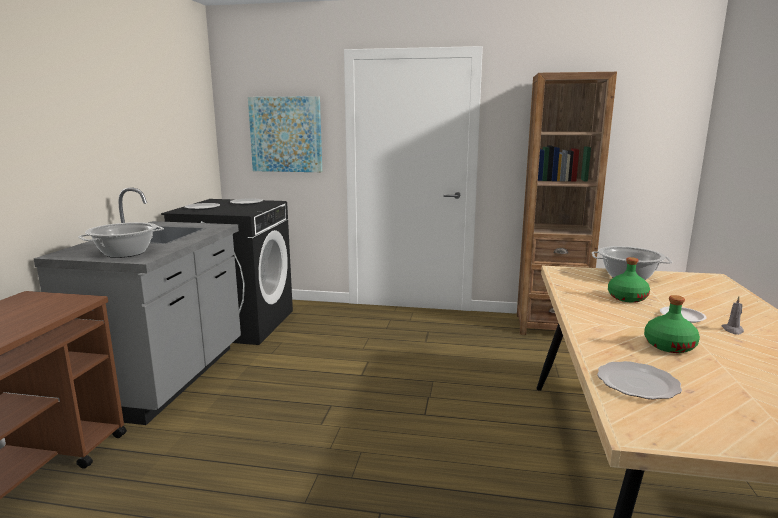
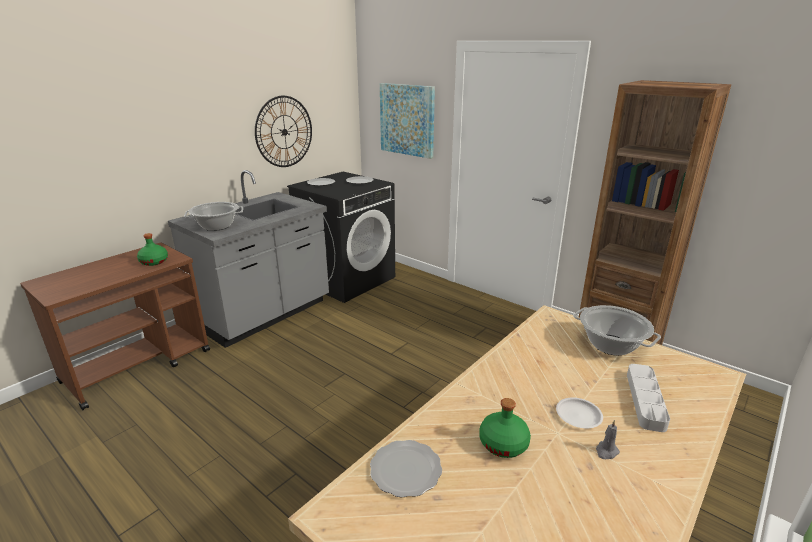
camera: 30 degrees right, 10 degrees up
green bottle [608,257,650,303] -> green bottle moved to [137,233,168,266]
none -> wall clock [255,96,312,167]
none -> grey tray [627,364,670,432]

